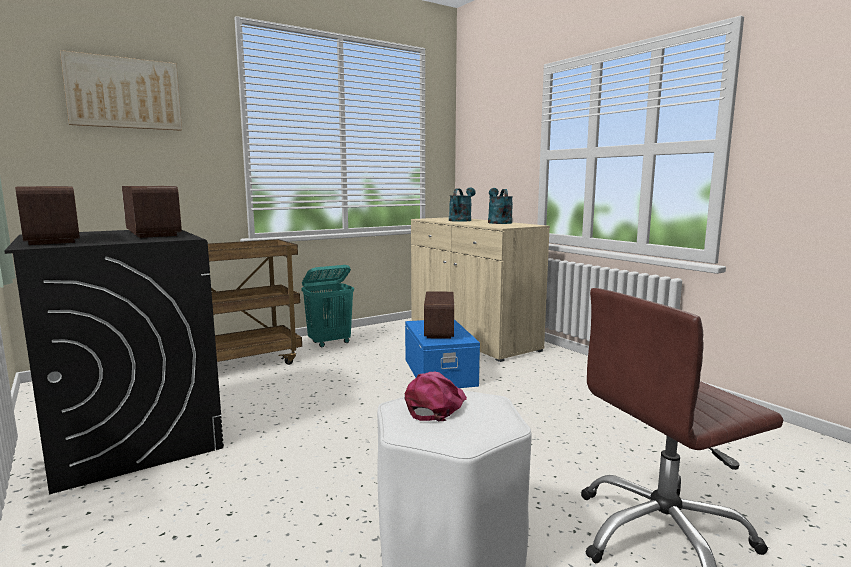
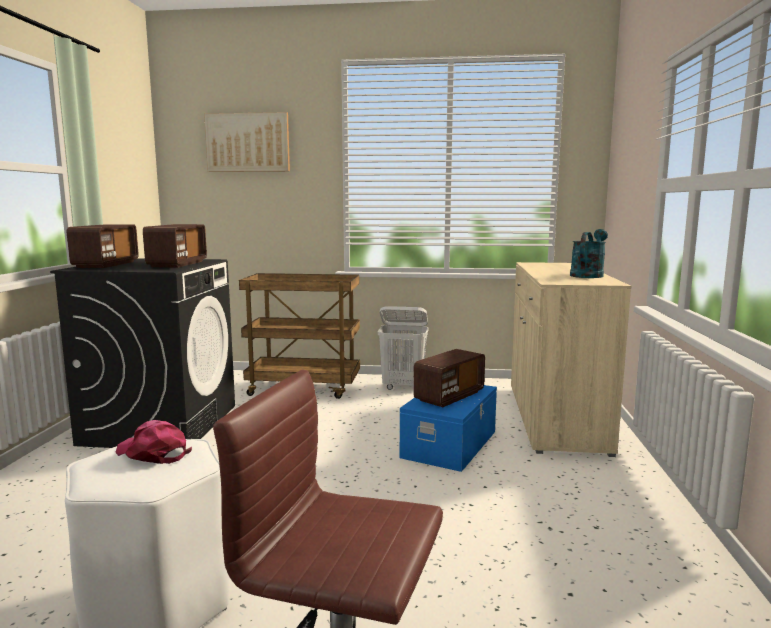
camera: 40 degrees right, 0 degrees up
turquoise laundry basket [301,265,354,347] -> white laundry basket [378,306,428,390]
pink cap [404,372,467,421] -> pink cap turned 120 degrees counterclockwise [115,420,192,464]
turquoise watering can [449,188,476,222] -> none

